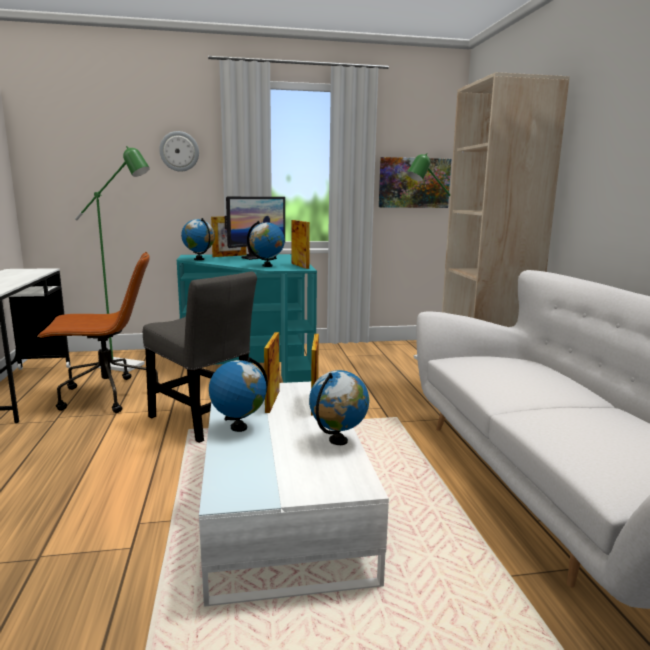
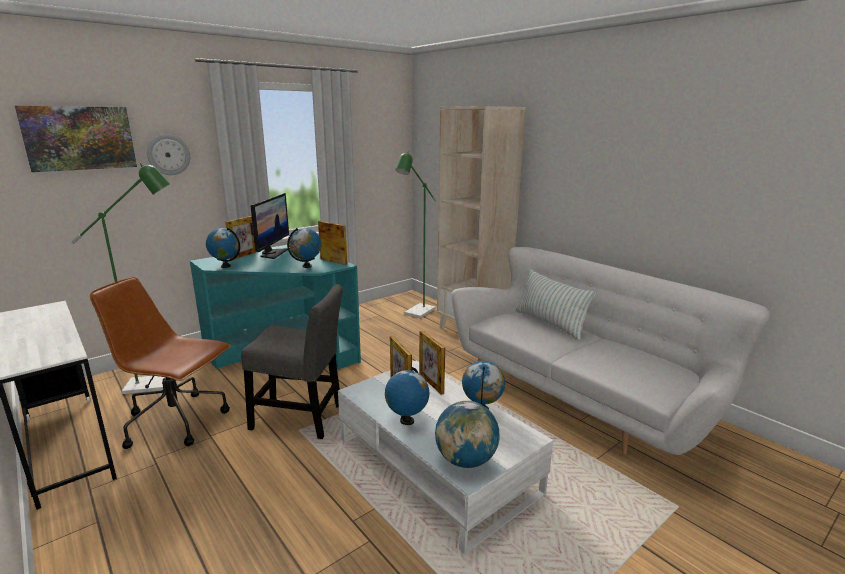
camera: 30 degrees left, 5 degrees up
brown office chair [37,252,159,413] -> brown office chair turned 120 degrees counterclockwise [90,277,231,449]
picture [379,157,451,208] -> picture moved to [15,106,137,172]
none -> globe [435,401,500,468]
none -> pillow [515,269,596,340]

